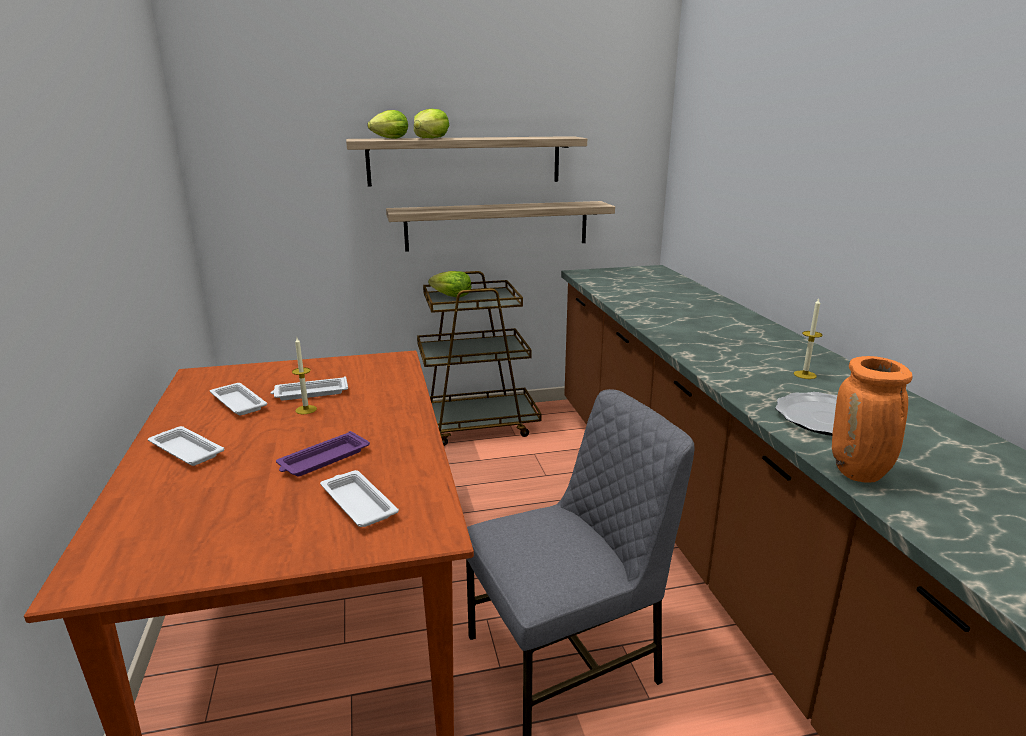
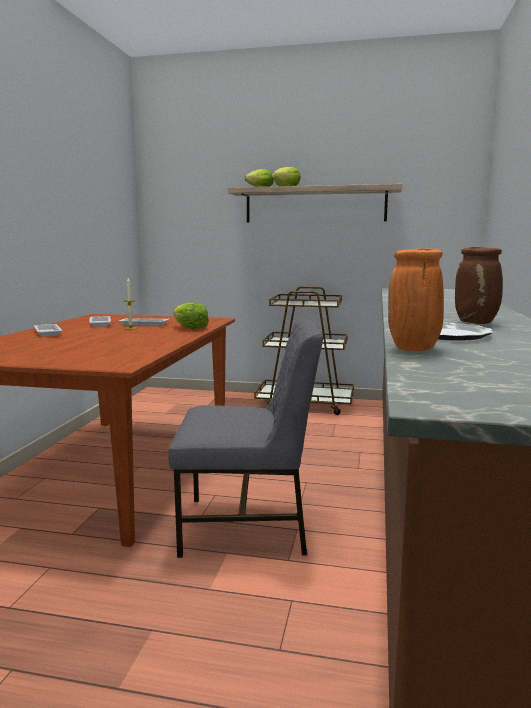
camera: 25 degrees right, 10 degrees down
purple tray [276,431,370,476] -> none
white tray [320,470,399,527] -> none
shelf [386,201,615,252] -> none
lettuce [428,271,471,298] -> lettuce moved to [173,303,209,329]
candle [794,299,822,379] -> brown vase [455,247,503,324]

